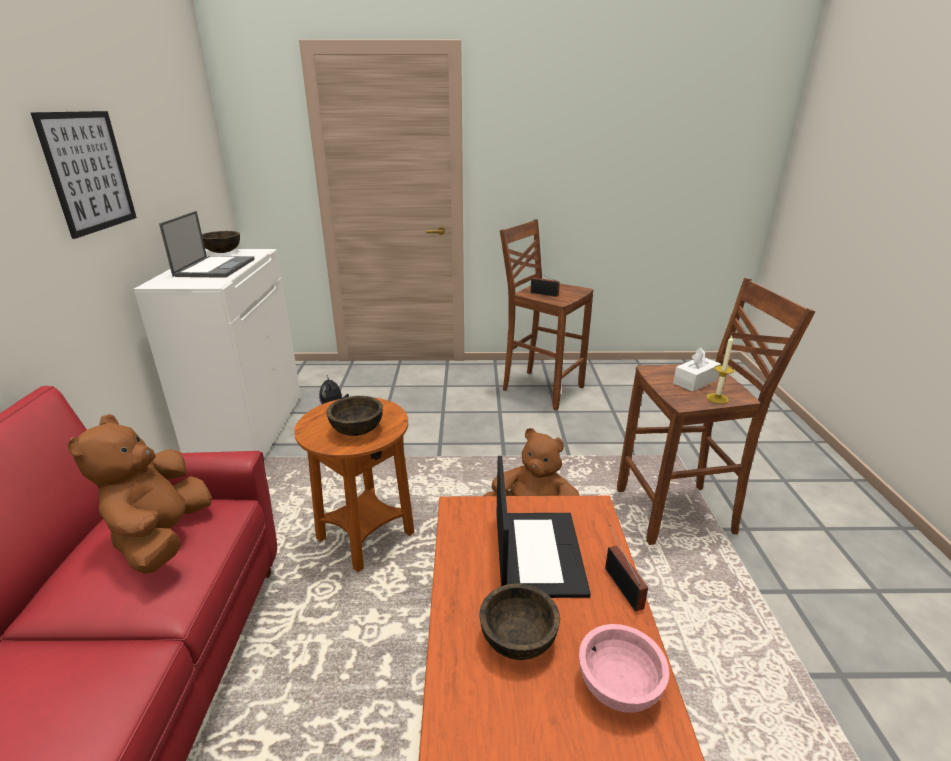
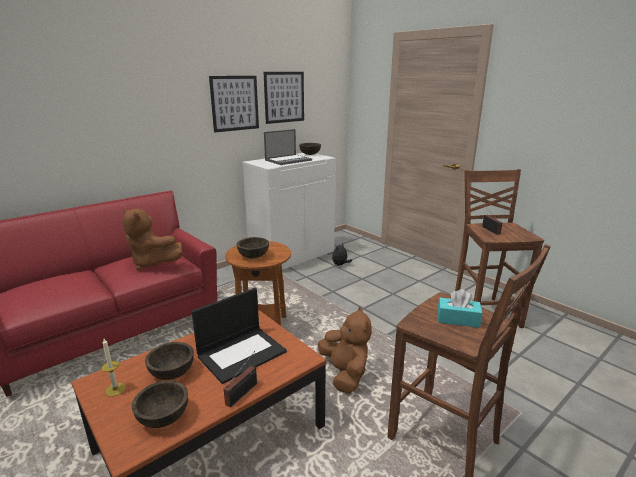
camera: 50 degrees right, 5 degrees down
brown plush toy [67,414,212,574] -> brown plush toy turned 105 degrees counterclockwise [122,209,182,271]
pink bowl [579,624,669,713] -> brown bowl [132,381,188,428]
white tissue box [673,348,721,392] -> turquoise tissue box [438,289,482,328]
candle [706,336,734,404] -> candle moved to [101,339,126,397]
none -> picture [263,72,304,124]

